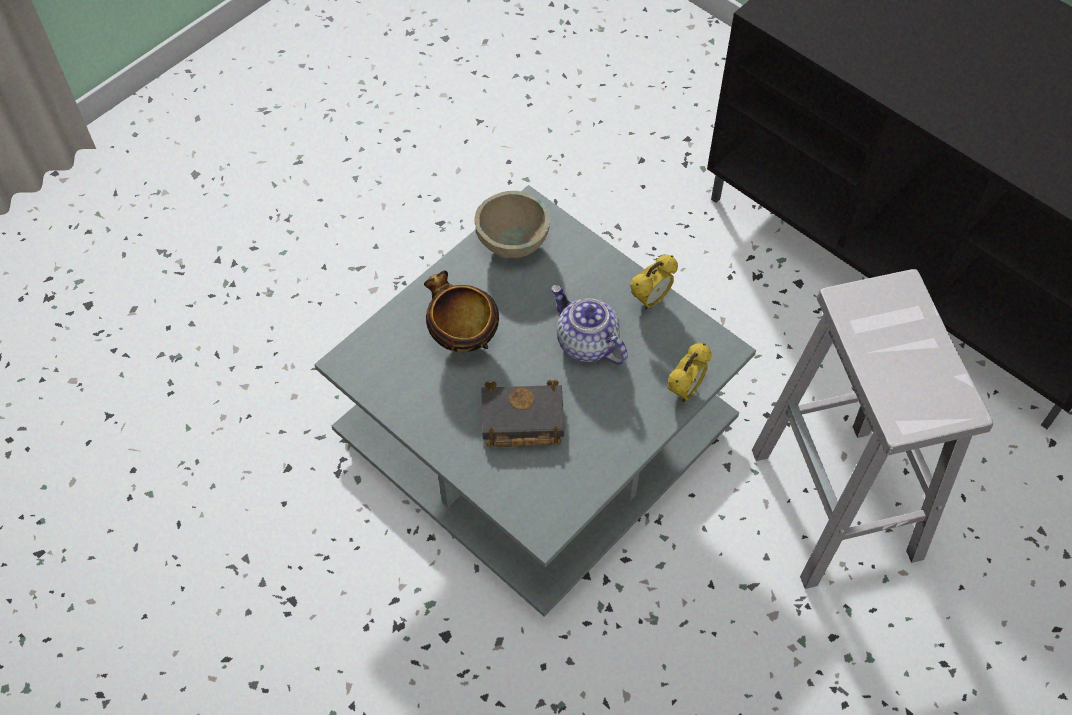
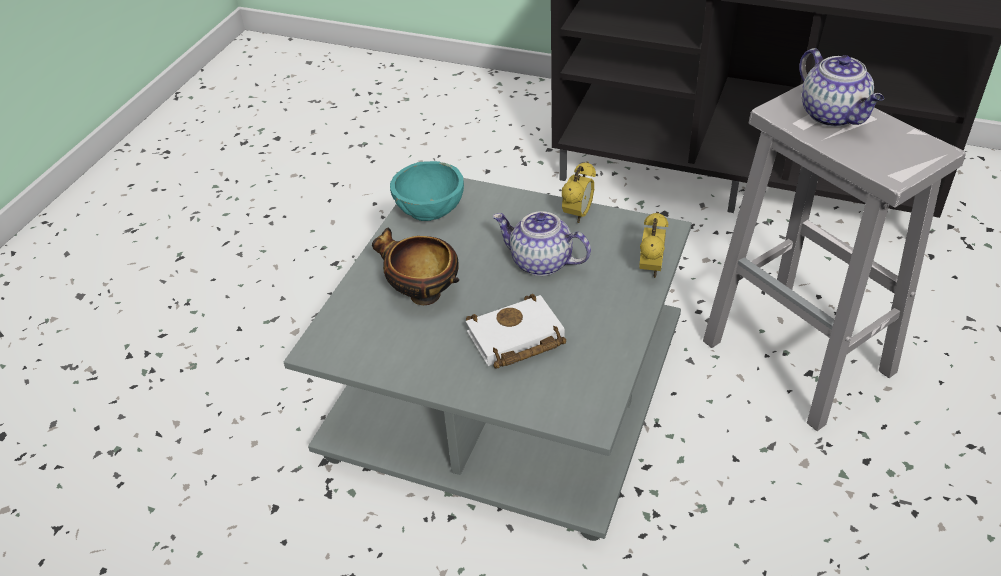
camera: 20 degrees left, 15 degrees down
beige bowl [474,191,550,258] -> turquoise bowl [390,161,464,221]
black book [482,380,564,447] -> white book [466,294,566,369]
none -> teapot [799,48,884,127]

